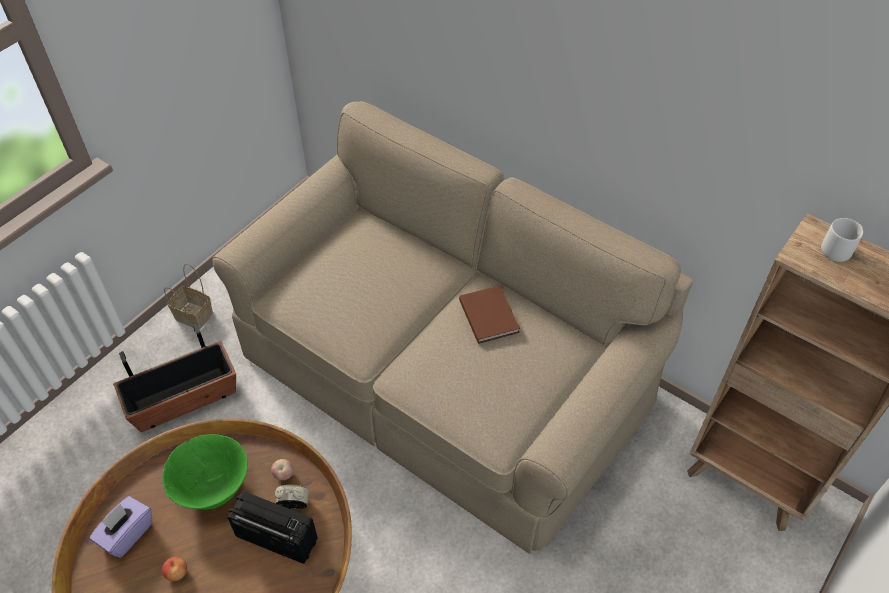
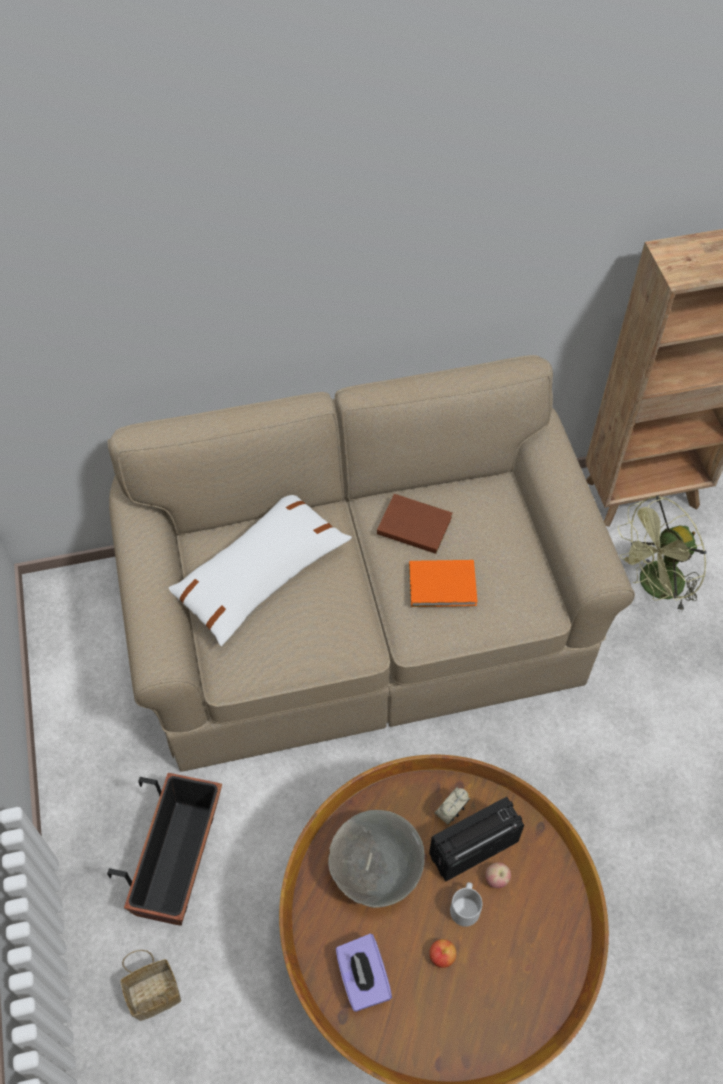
camera: 50 degrees left, 5 degrees up
green bowl [162,434,248,510] -> grey bowl [328,810,425,908]
basket [164,264,213,329] -> basket moved to [120,950,181,1021]
apple [271,459,293,480] -> apple moved to [485,862,511,888]
grey mug [821,218,863,262] -> grey mug moved to [450,882,482,927]
none -> white pillow [169,495,352,646]
none -> orange book [409,560,478,607]
none -> green fan [618,495,707,612]

